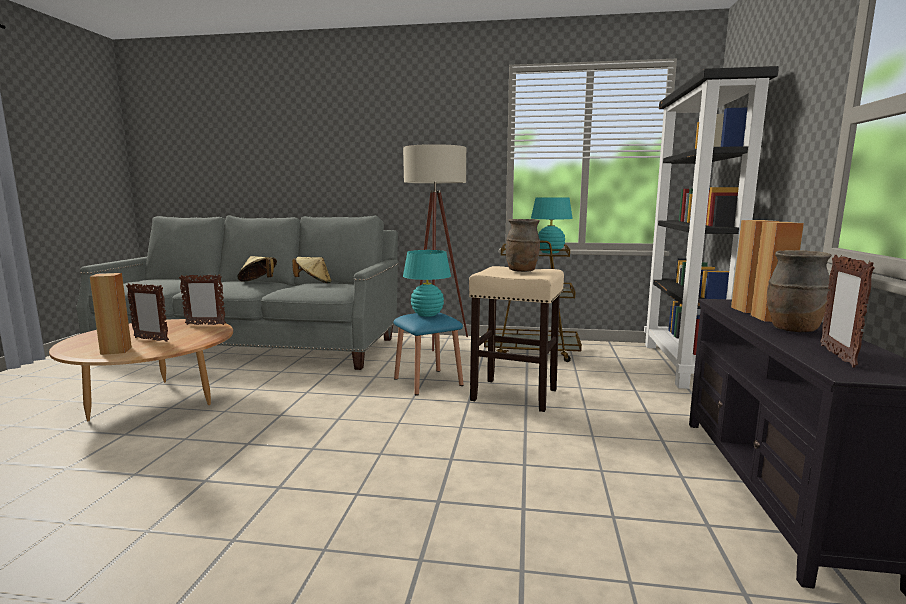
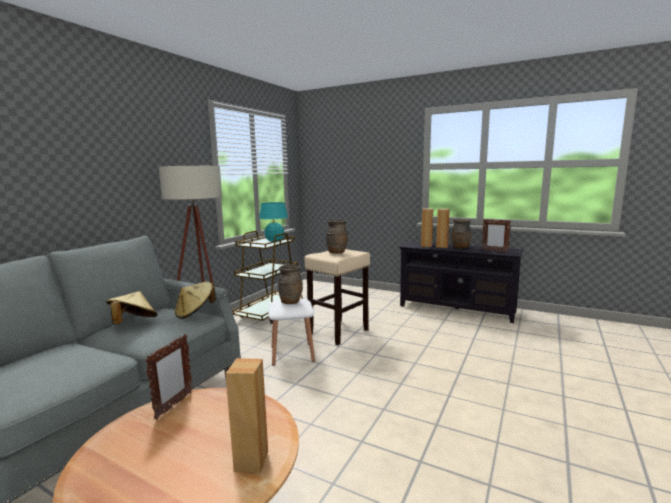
camera: 70 degrees left, 0 degrees up
picture frame [126,283,169,342] -> none
beige hat [237,256,277,282] -> beige hat moved to [175,282,216,319]
blue stool [393,312,464,396] -> white stool [268,299,315,366]
turquoise table lamp [403,250,451,317] -> brown vase [278,265,303,304]
black bookcase [644,66,779,389] -> none

